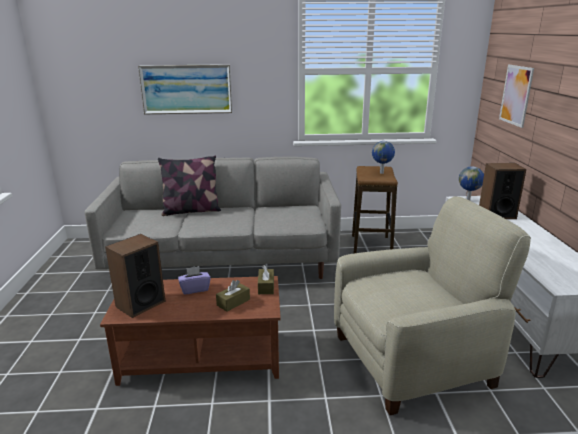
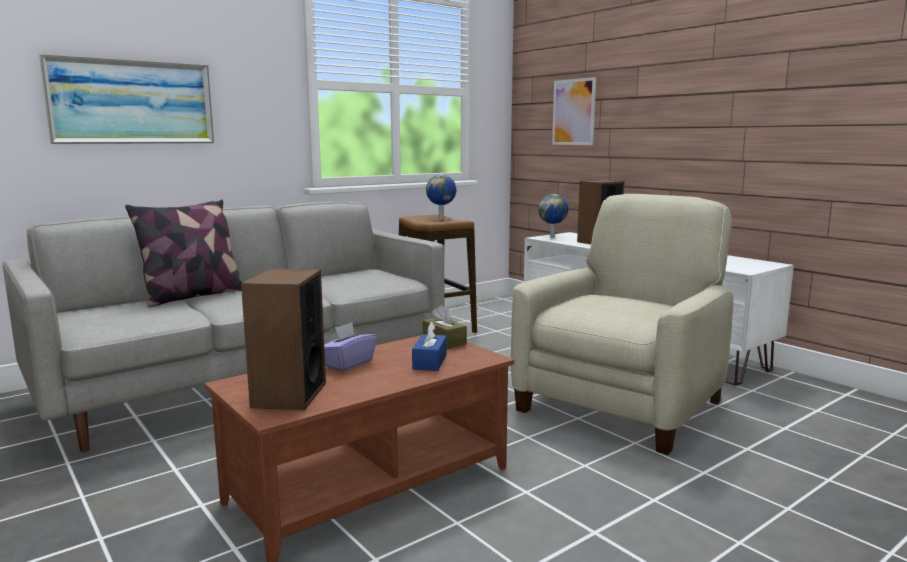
camera: 35 degrees left, 10 degrees down
brown tissue box [216,280,250,312] -> blue tissue box [412,322,447,371]

